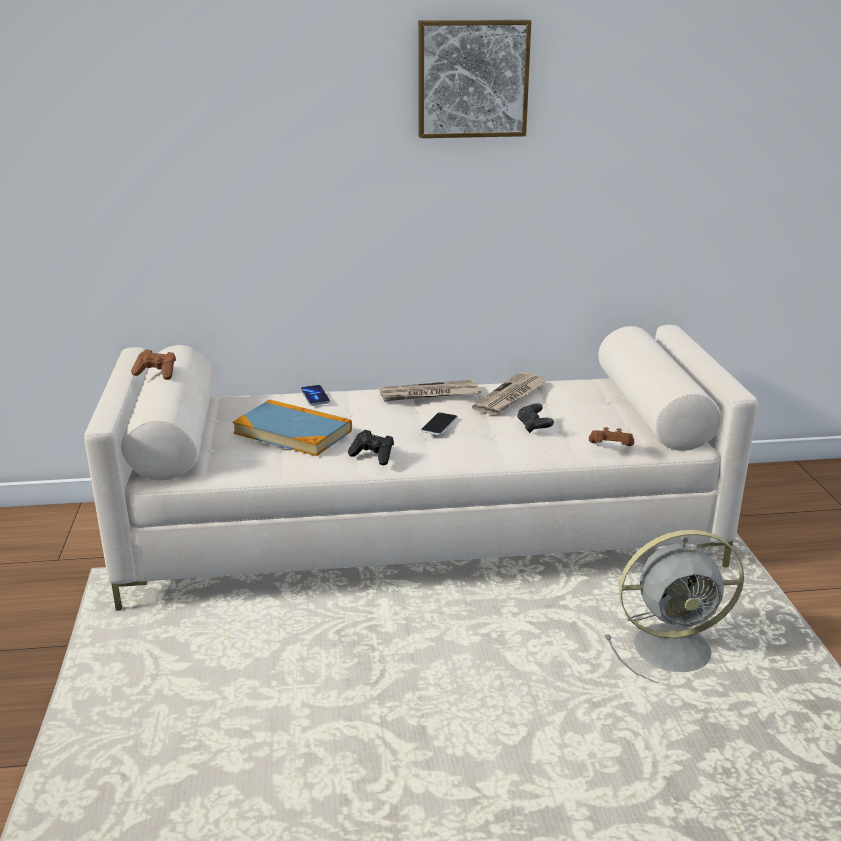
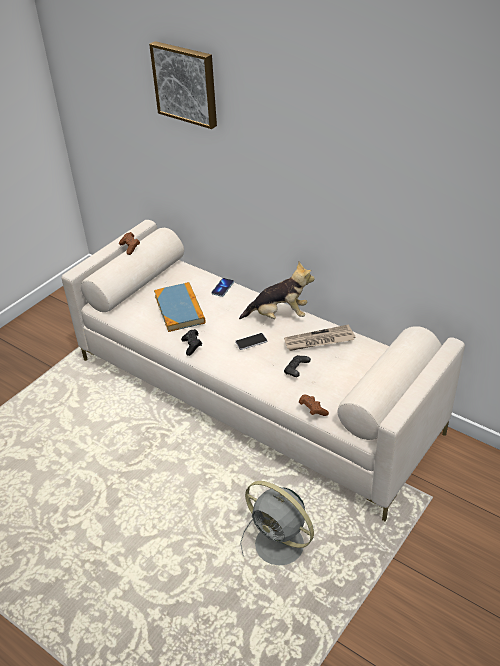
camera: 45 degrees right, 15 degrees up
newspaper [379,379,481,401] -> plush toy [239,261,315,319]
picture [418,20,531,138] -> picture moved to [149,41,217,129]

